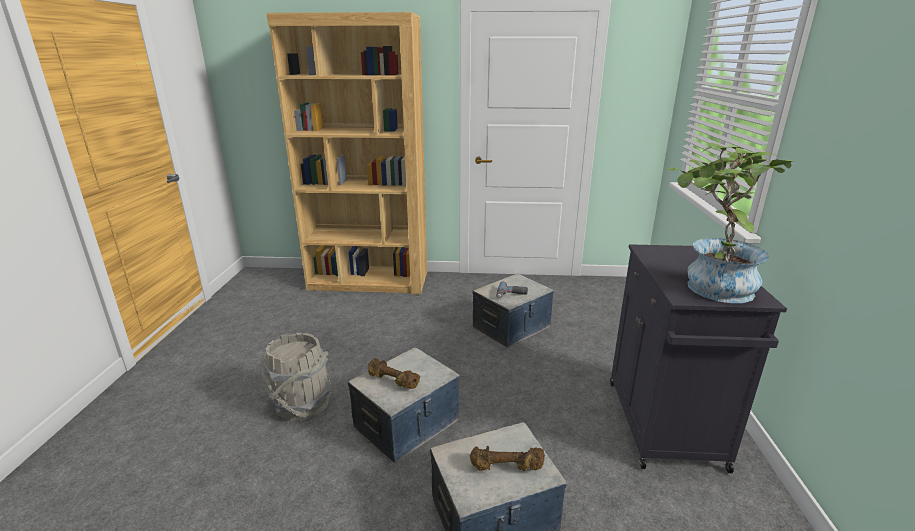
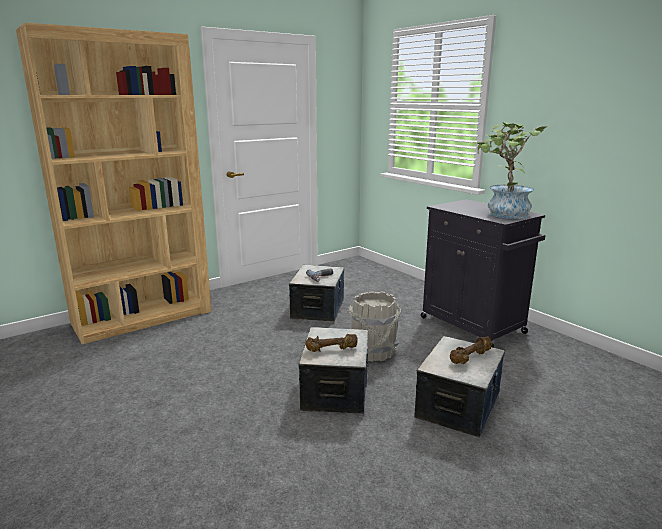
camera: 40 degrees left, 5 degrees down
grey bucket [259,333,331,421] -> grey bucket moved to [348,291,401,362]

